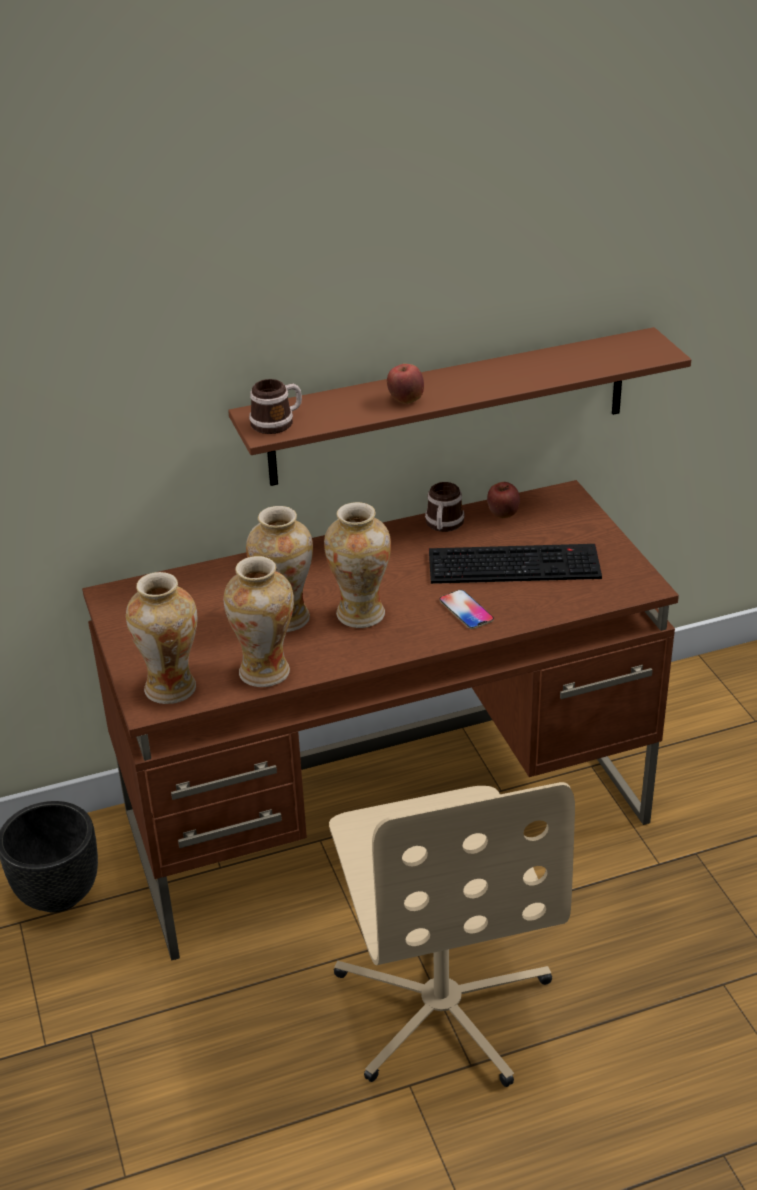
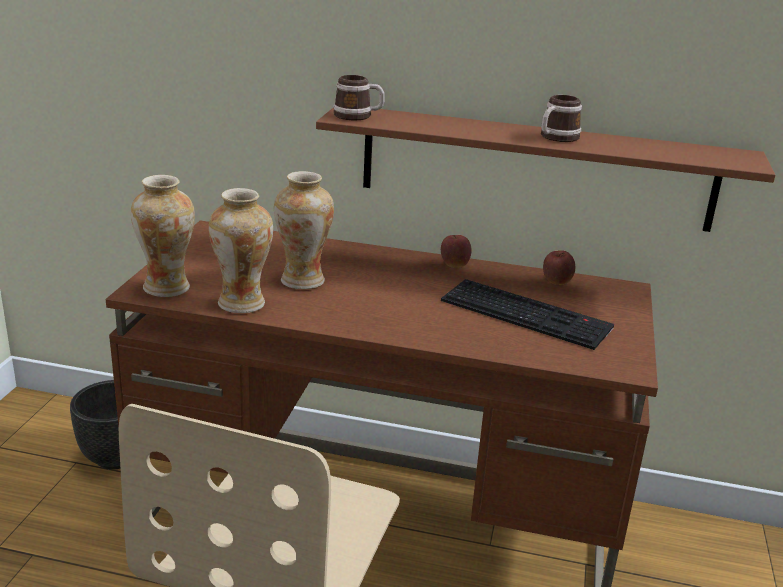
camera: 30 degrees right, 10 degrees down
vase [324,502,391,628] -> none
apple [387,364,424,404] -> apple moved to [441,235,472,268]
mug [425,482,465,532] -> mug moved to [541,95,582,142]
phone [439,590,494,629] -> none

